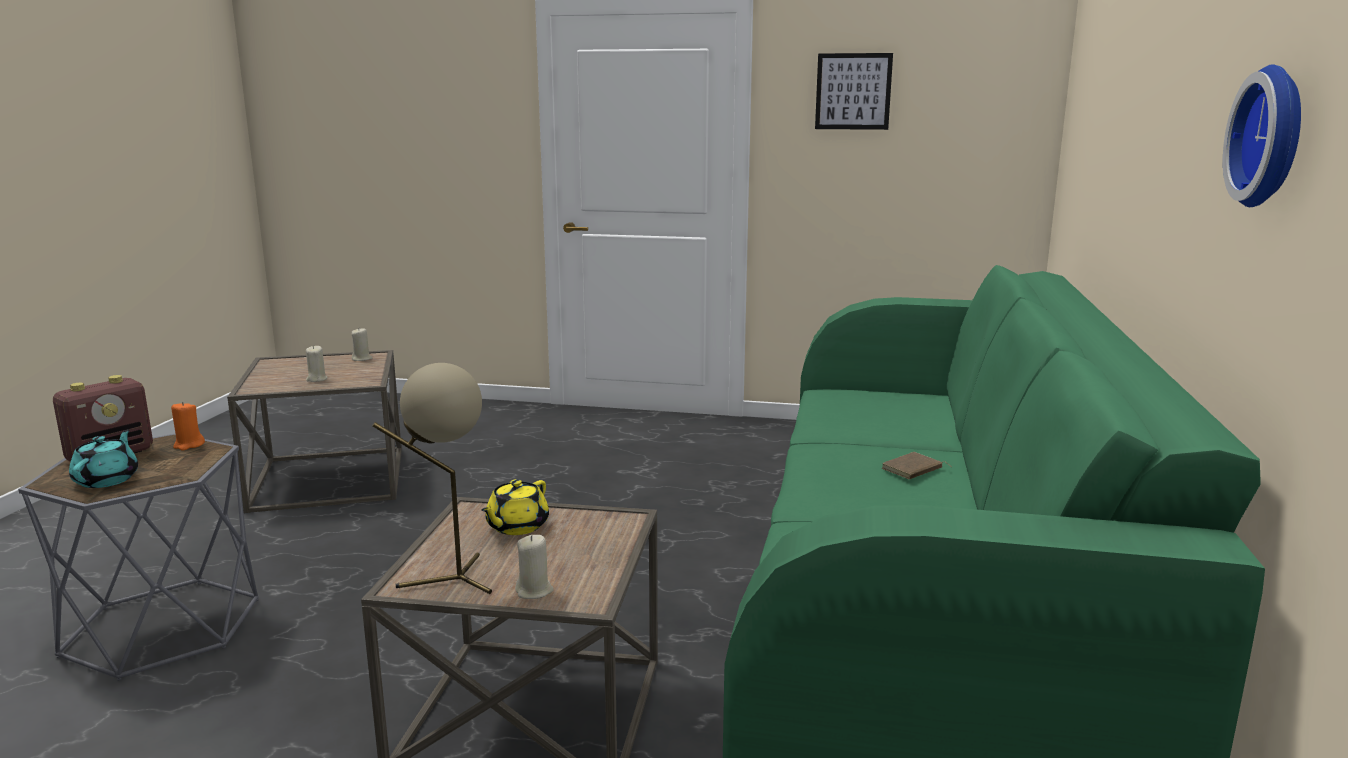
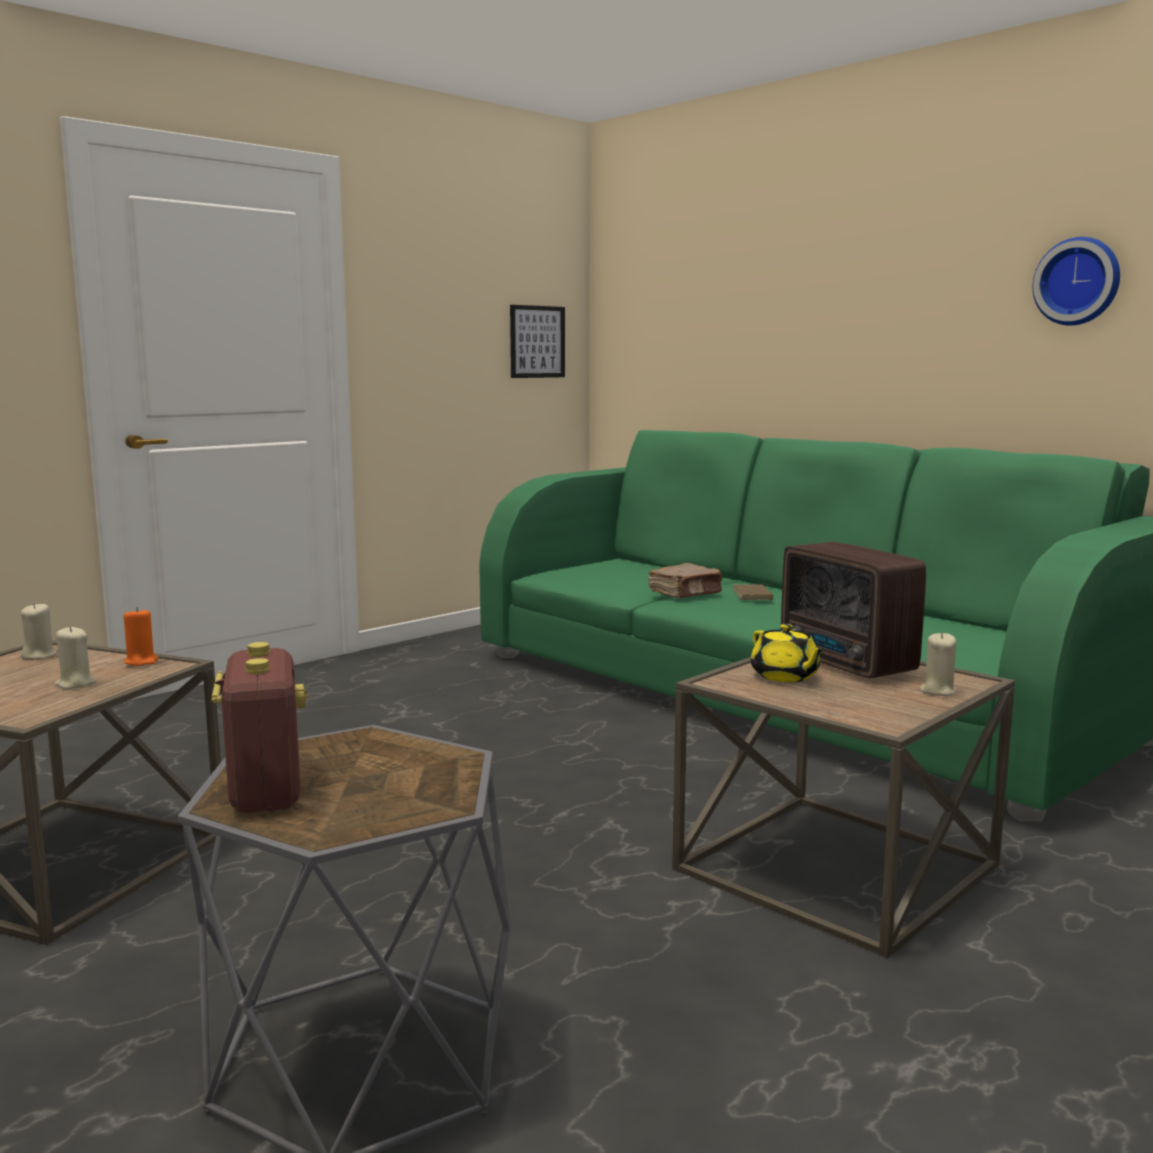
camera: 55 degrees left, 5 degrees down
turquoise teapot [69,429,138,488] -> none
orange candle [171,401,205,451] -> orange candle moved to [124,607,159,666]
beige table lamp [372,363,492,594] -> none
picture [815,53,893,130] -> picture moved to [510,305,565,378]
none -> brown book [648,563,722,598]
none -> radio [781,542,926,678]

